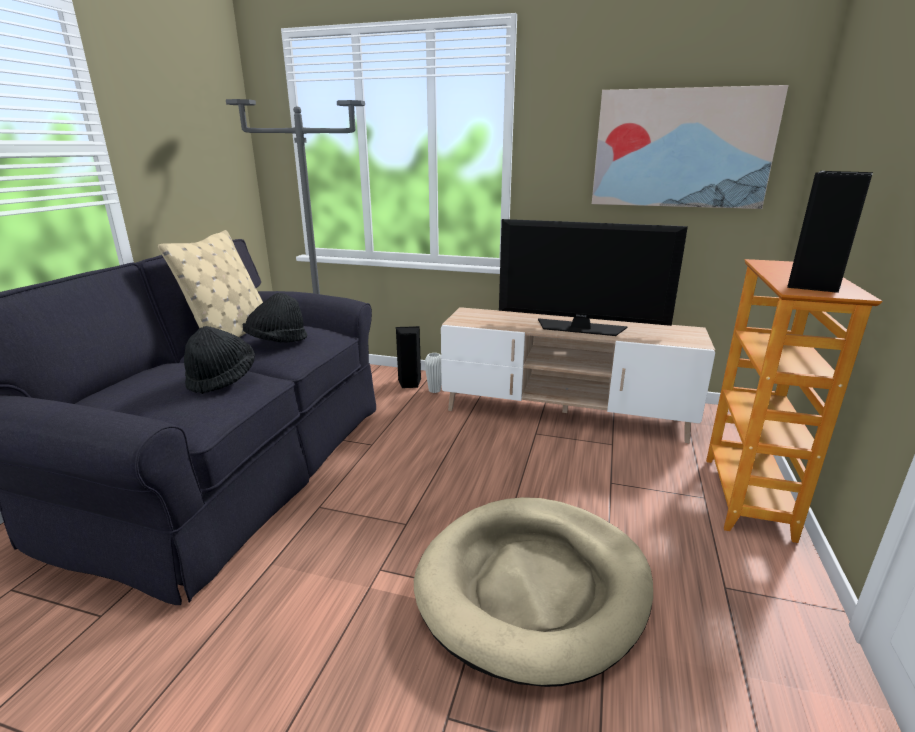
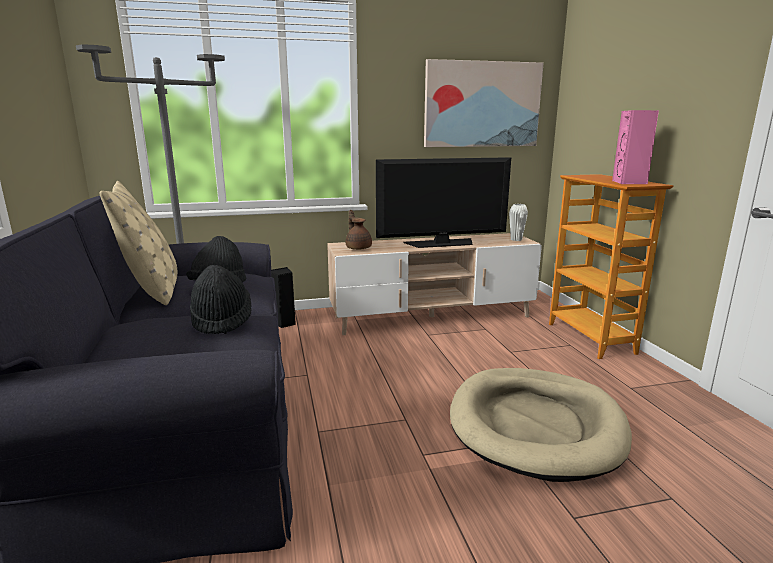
camera: 30 degrees left, 5 degrees down
white vase [424,353,441,393] -> white vase moved to [509,204,528,241]
black speaker [787,171,873,293] -> pink speaker [612,110,659,184]
none -> brown teapot [346,210,372,250]

